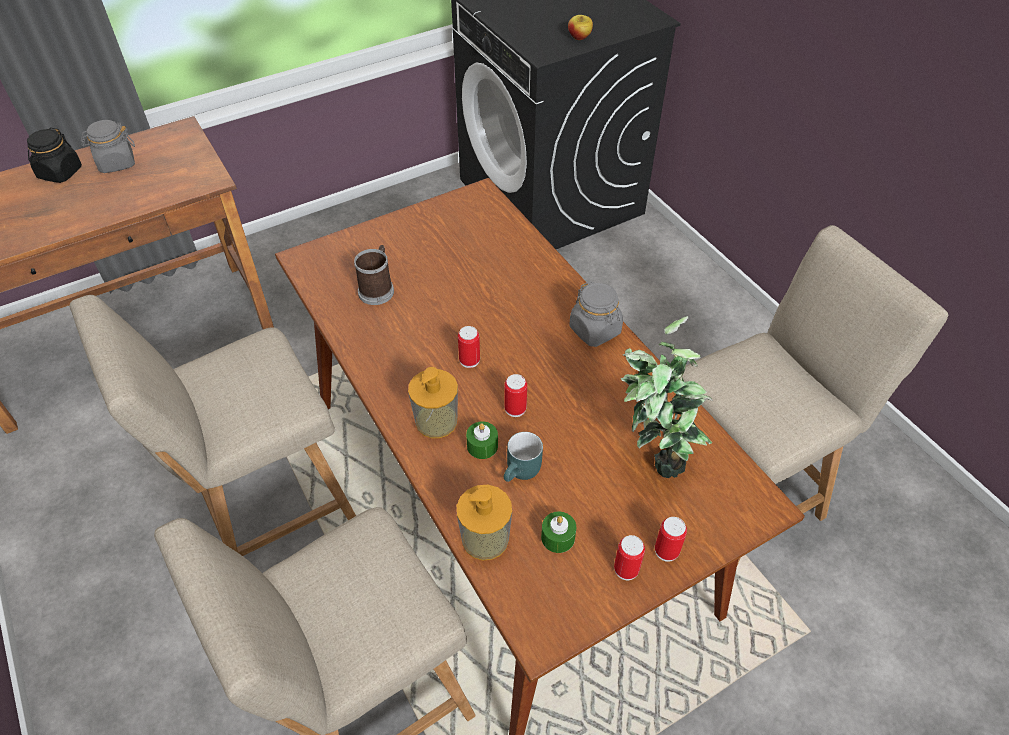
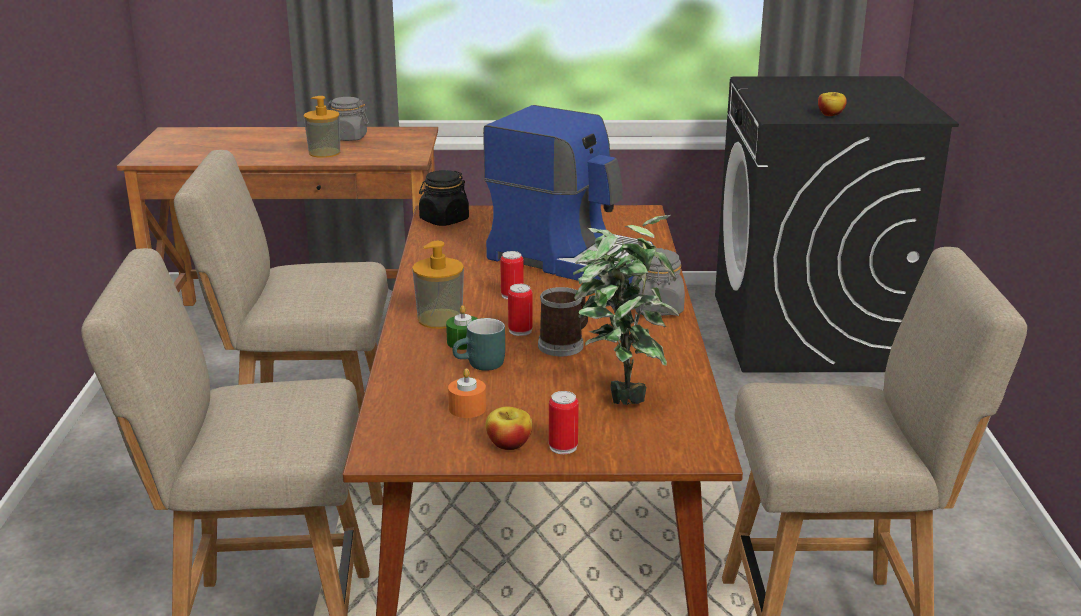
camera: 30 degrees right, 25 degrees down
black jar [27,128,82,183] -> black jar moved to [419,170,469,226]
mug [354,245,394,305] -> mug moved to [538,287,588,356]
soap dispenser [456,485,512,561] -> soap dispenser moved to [304,96,340,158]
green candle [541,512,576,553] -> orange candle [448,369,486,418]
can [614,535,645,580] -> apple [486,407,532,450]
none -> coffee machine [483,105,653,284]

